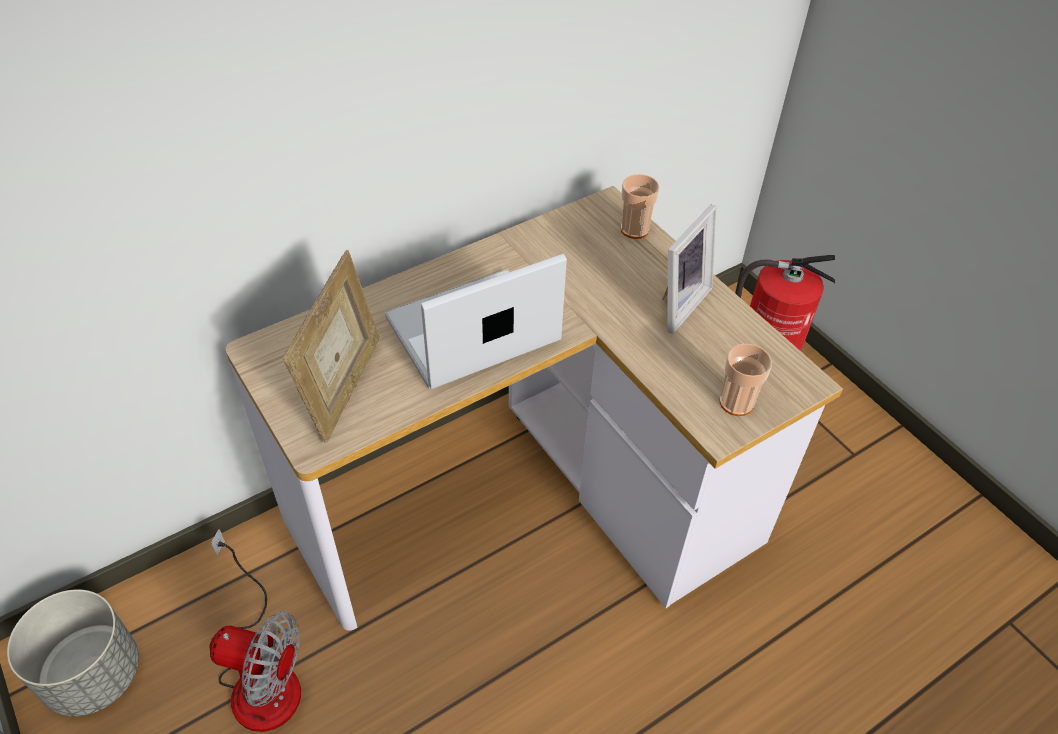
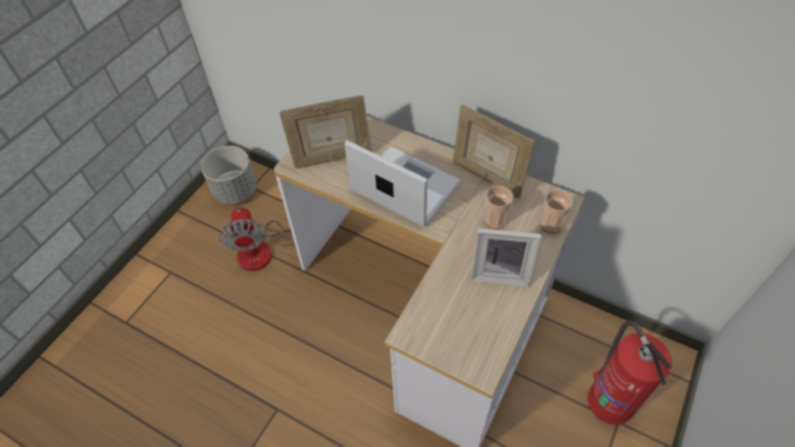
camera: 65 degrees right, 5 degrees up
cup [720,344,772,416] -> cup moved to [485,186,513,229]
none -> picture frame [453,105,535,198]

